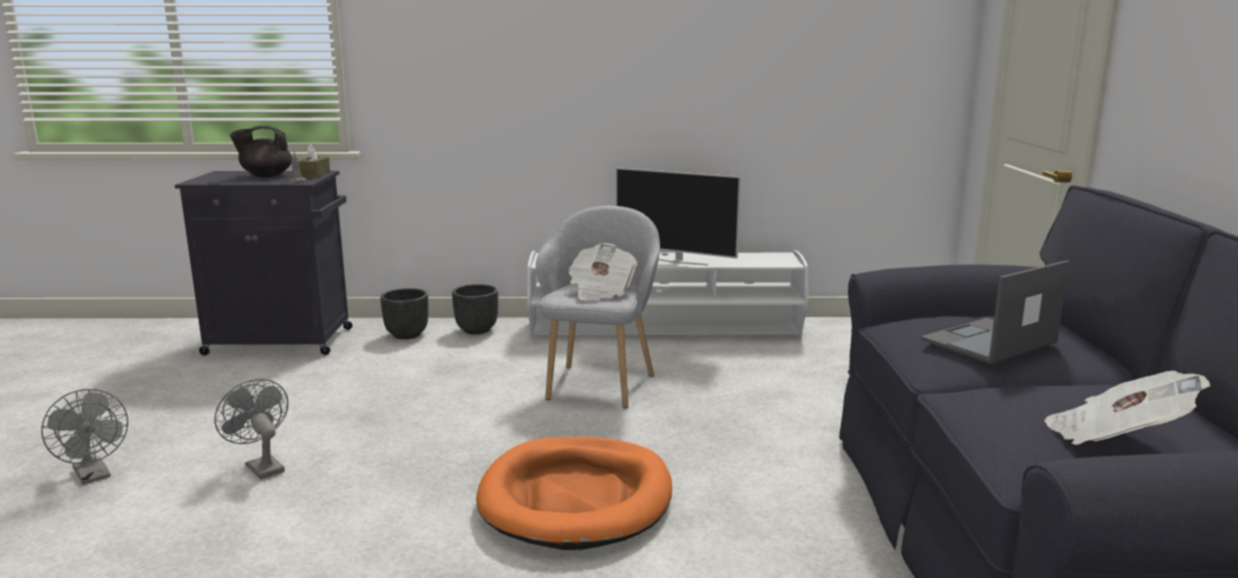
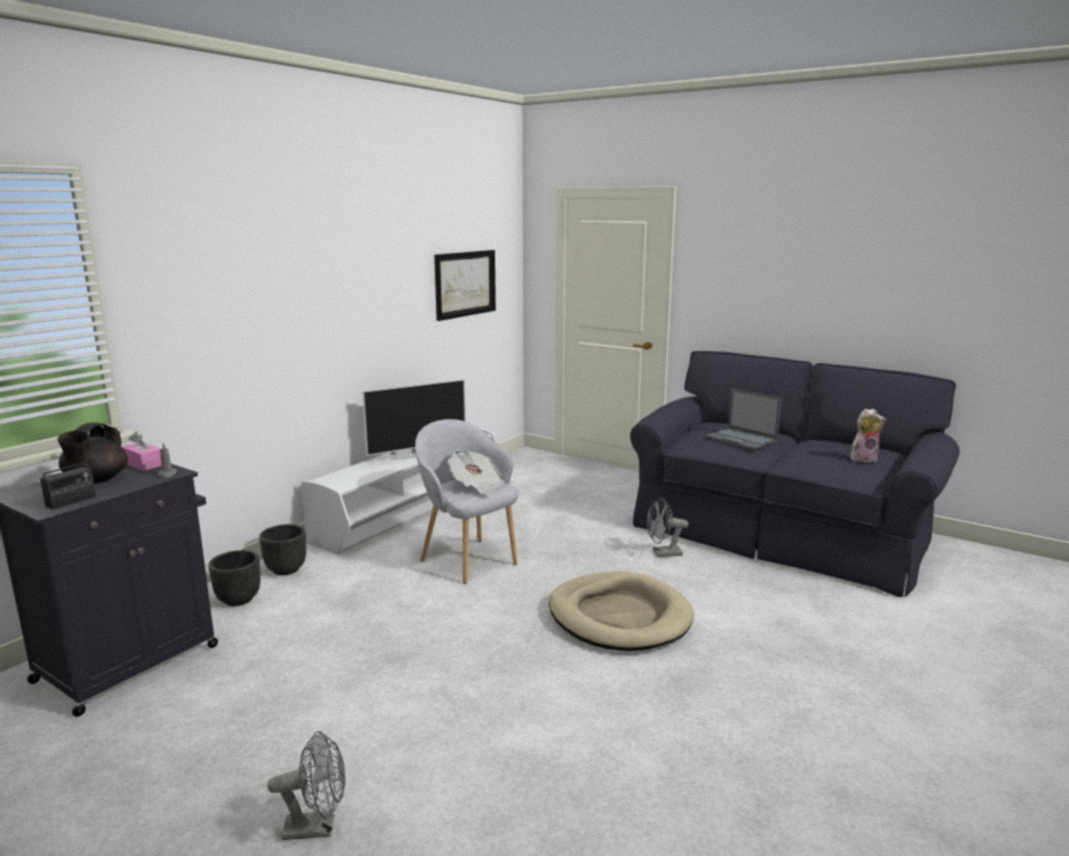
camera: 55 degrees left, 0 degrees up
grey fan [214,379,288,480] -> grey fan moved to [646,498,689,557]
brown tissue box [298,144,330,178] -> pink tissue box [121,431,161,471]
orange dog bed [476,436,672,550] -> beige dog bed [549,571,694,651]
laptop [921,260,1069,364] -> laptop turned 45 degrees counterclockwise [705,388,782,450]
newspaper [1044,371,1210,445] -> plush toy [850,409,886,463]
none -> radio [40,438,96,510]
none -> picture [434,250,496,321]

